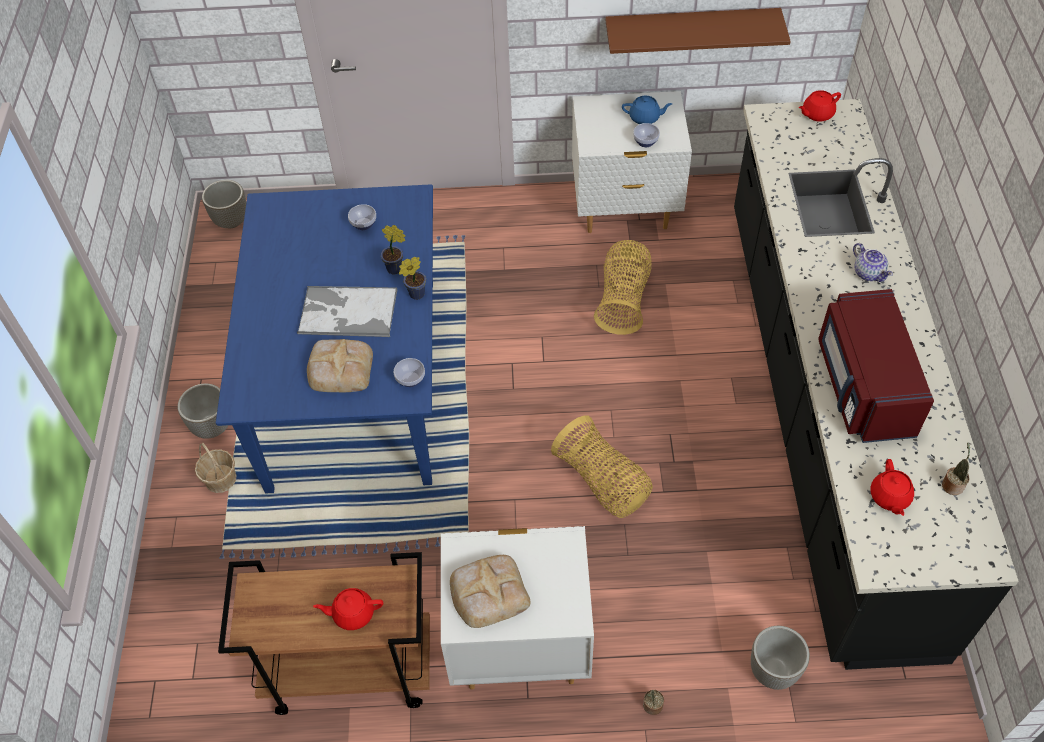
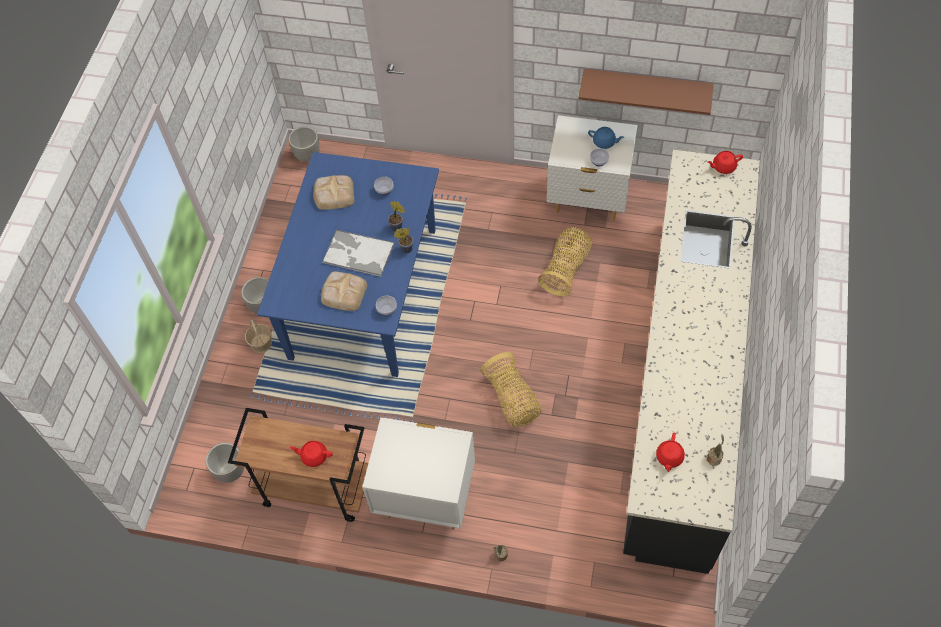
camera: 15 degrees right, 5 degrees up
bread [450,555,531,628] -> bread moved to [313,175,354,210]
planter [751,626,810,690] -> planter moved to [206,443,244,483]
red microwave [818,289,934,443] -> none
teapot [853,243,893,282] -> none

